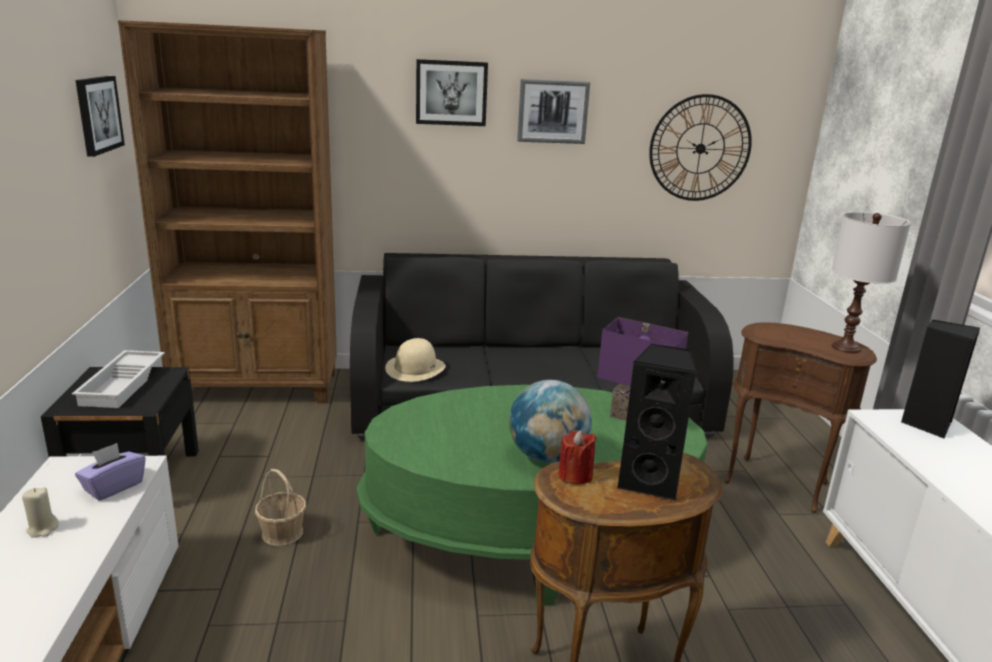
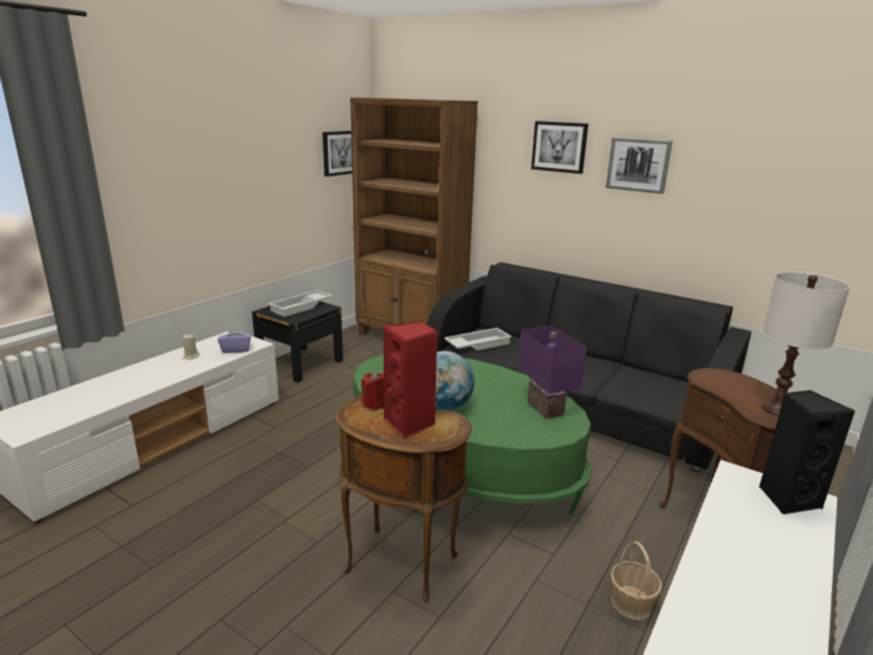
camera: 40 degrees right, 0 degrees up
basket [255,469,306,546] -> basket moved to [610,541,662,620]
beige hat [385,338,446,382] -> white tray [444,328,512,351]
black speaker [617,344,697,501] -> red speaker [384,321,438,438]
wall clock [649,94,752,201] -> none

